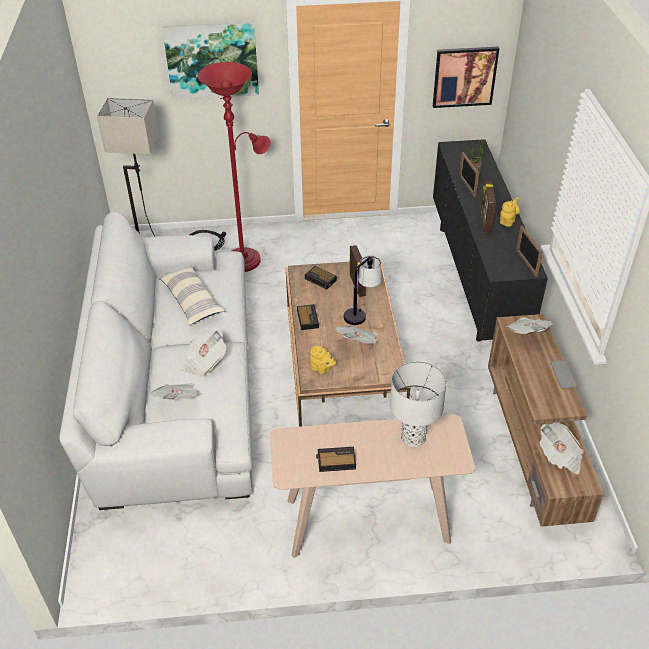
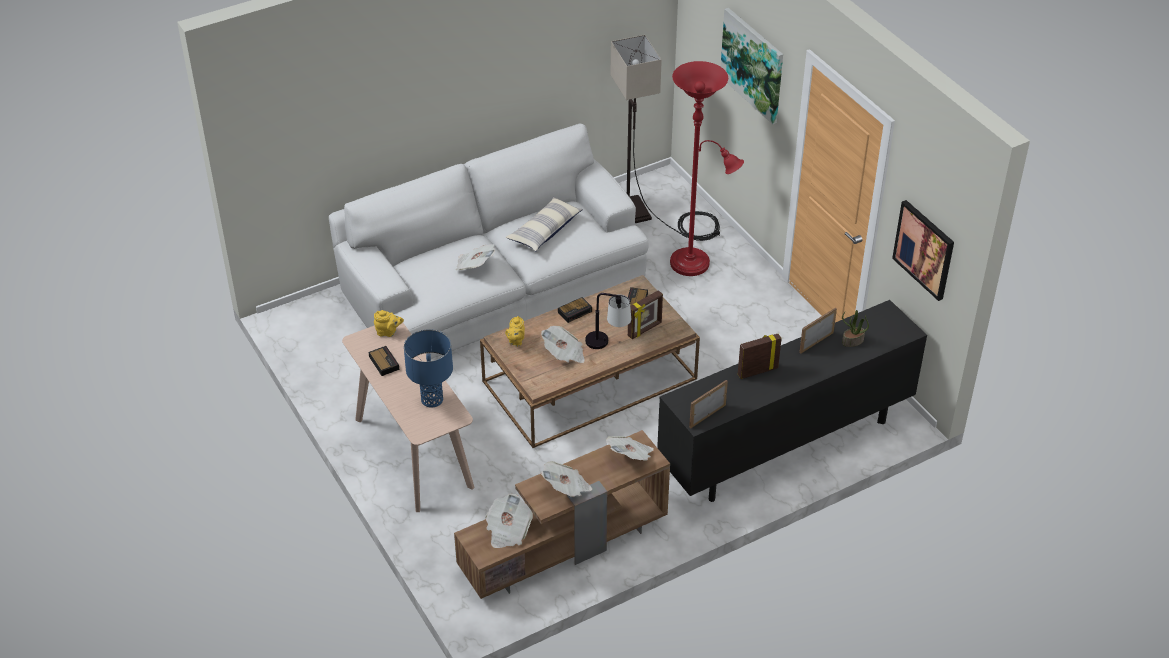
camera: 65 degrees right, 0 degrees up
newspaper [151,383,199,400] -> newspaper moved to [541,461,592,497]
white table lamp [390,361,447,447] -> blue table lamp [404,329,453,407]
yellow teapot [500,198,520,227] -> yellow teapot moved to [374,310,404,337]

